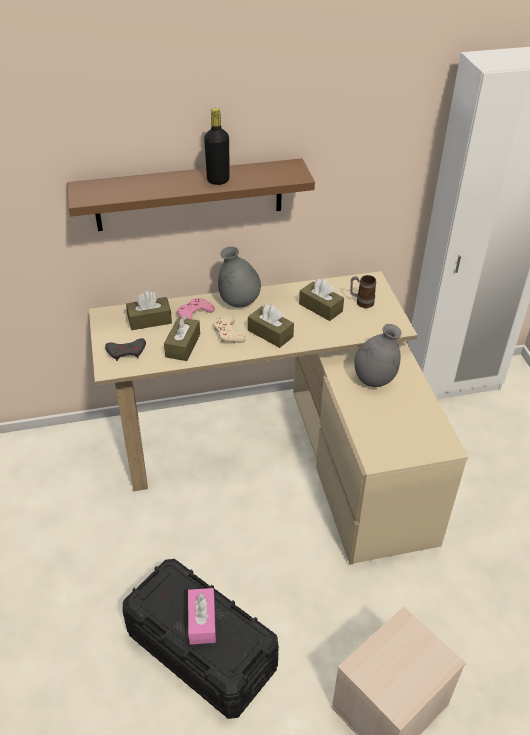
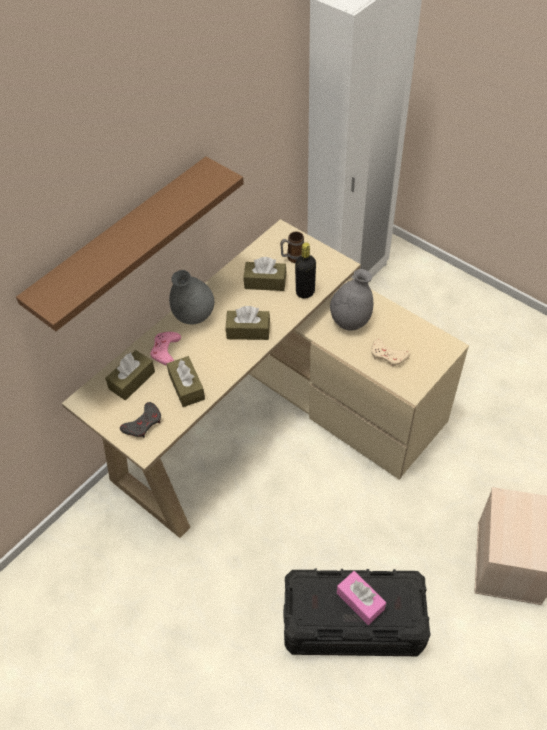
camera: 35 degrees left, 10 degrees up
black bottle [204,108,230,185] -> black bottle moved to [295,242,316,299]
beige game controller [213,316,246,343] -> beige game controller moved to [371,339,410,367]

